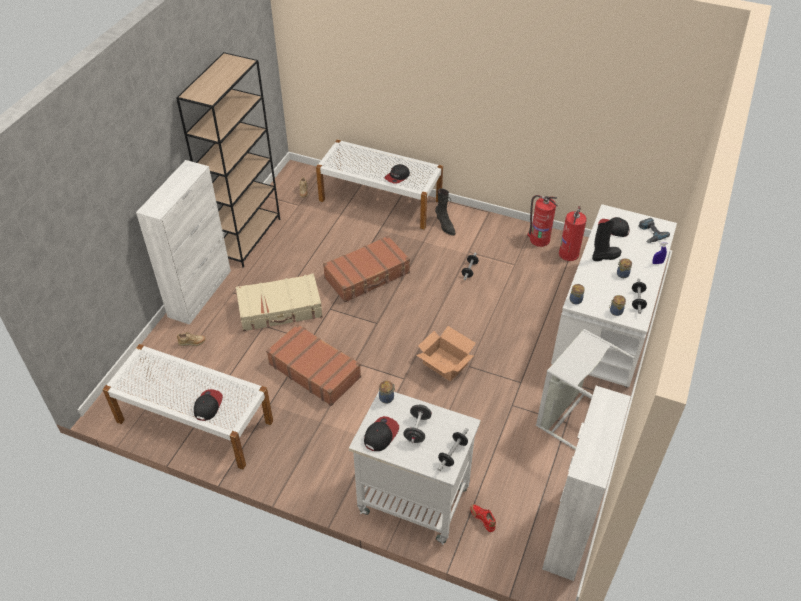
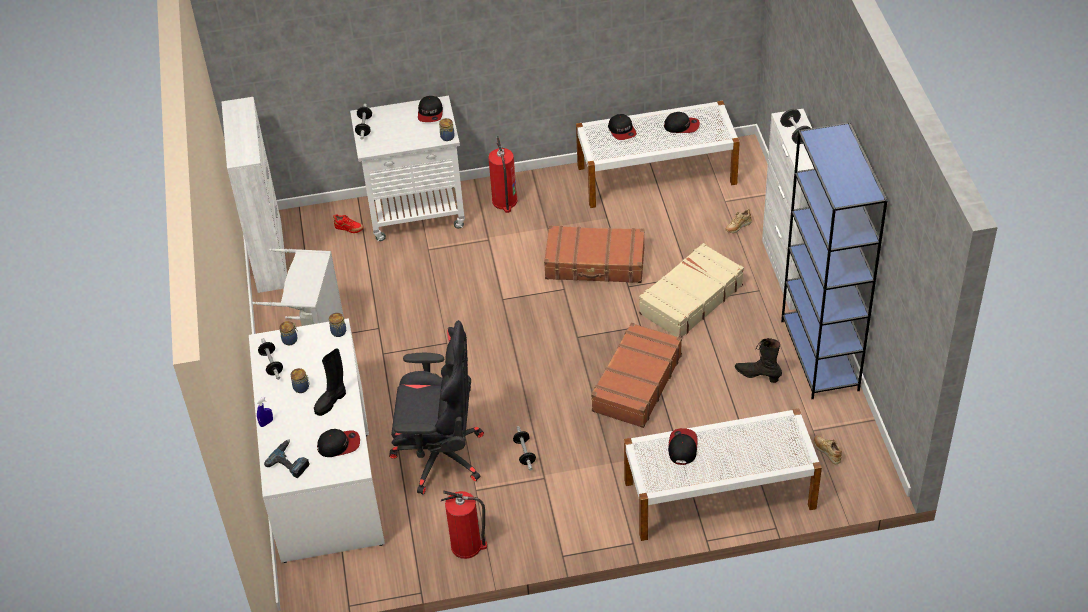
camera: 150 degrees right, 0 degrees up
beige bookcase [176,52,280,268] -> blue bookcase [781,122,887,399]
black dumbbell [403,405,432,443] -> black dumbbell moved to [780,109,810,144]
cardboard box [416,326,476,381] -> none
black boot [435,188,456,236] -> black boot moved to [735,338,782,383]
fire extinguisher [559,206,587,261] -> fire extinguisher moved to [488,136,517,213]
none -> black office chair [389,320,484,494]
none -> cap [664,112,700,133]

